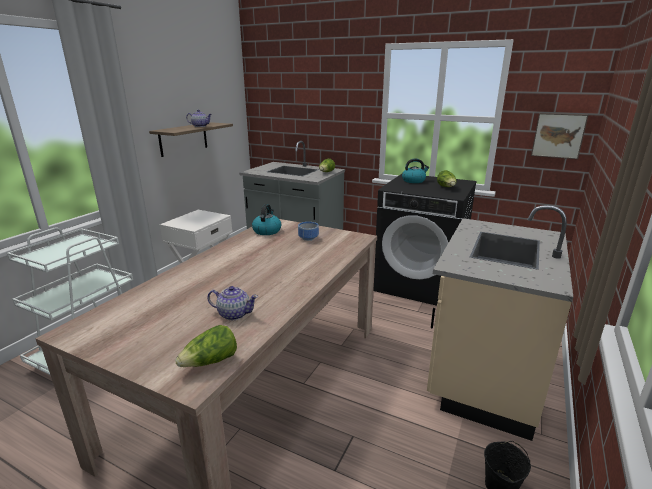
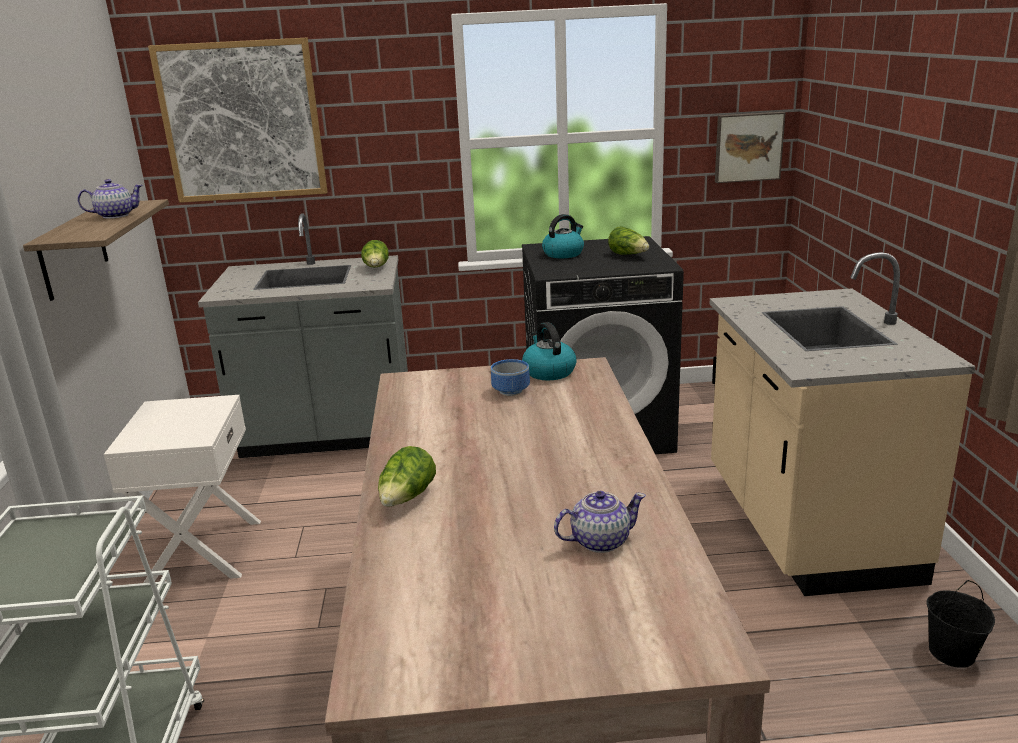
camera: 30 degrees left, 0 degrees up
lettuce [175,325,237,367] -> lettuce moved to [378,446,436,507]
kettle [252,204,281,235] -> kettle moved to [522,322,577,380]
none -> picture [148,38,327,203]

